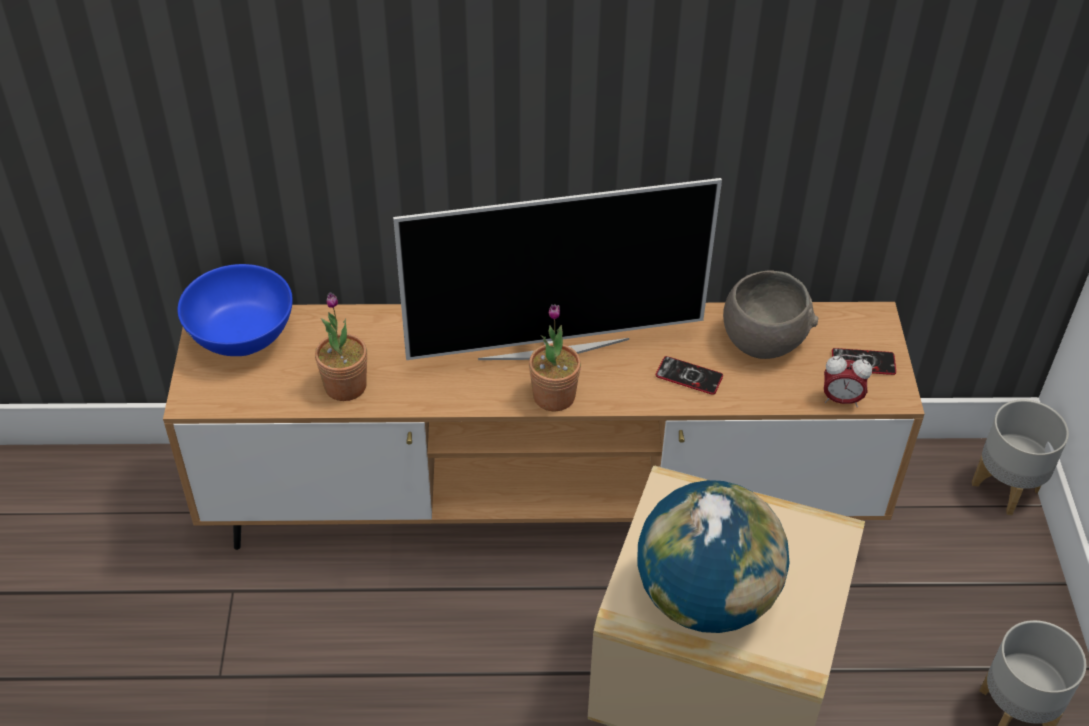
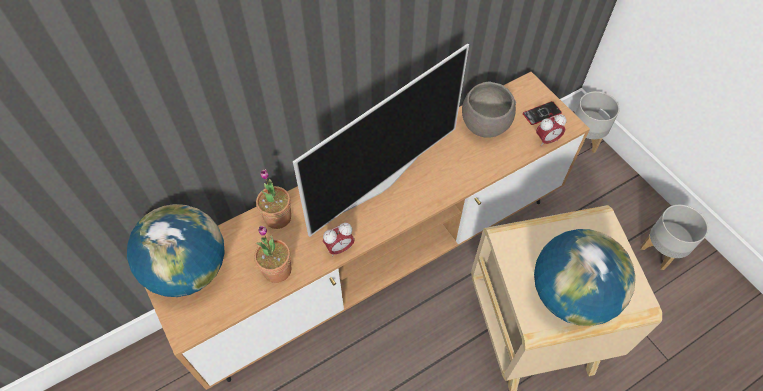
camera: 30 degrees left, 10 degrees up
blue bowl [178,264,293,356] -> globe [127,204,224,297]
potted plant [529,304,581,412] -> potted plant moved to [256,169,291,229]
phone [655,356,723,395] -> none
none -> alarm clock [323,223,355,257]

